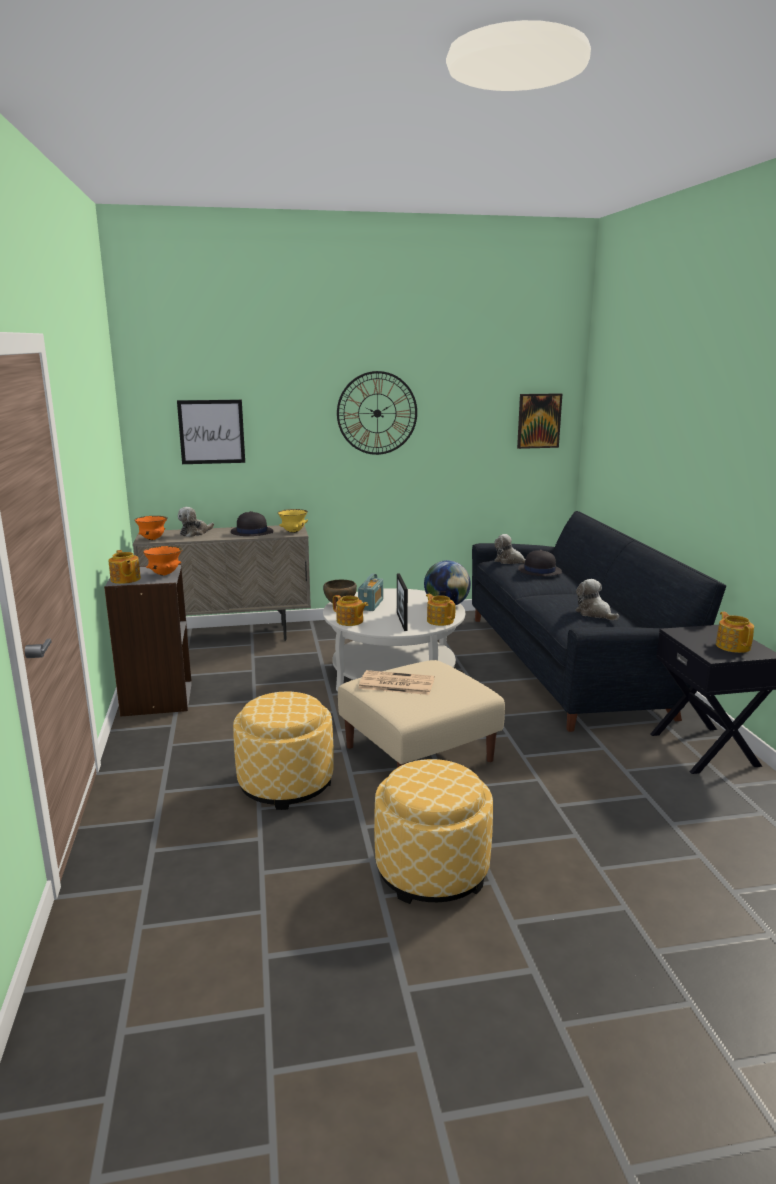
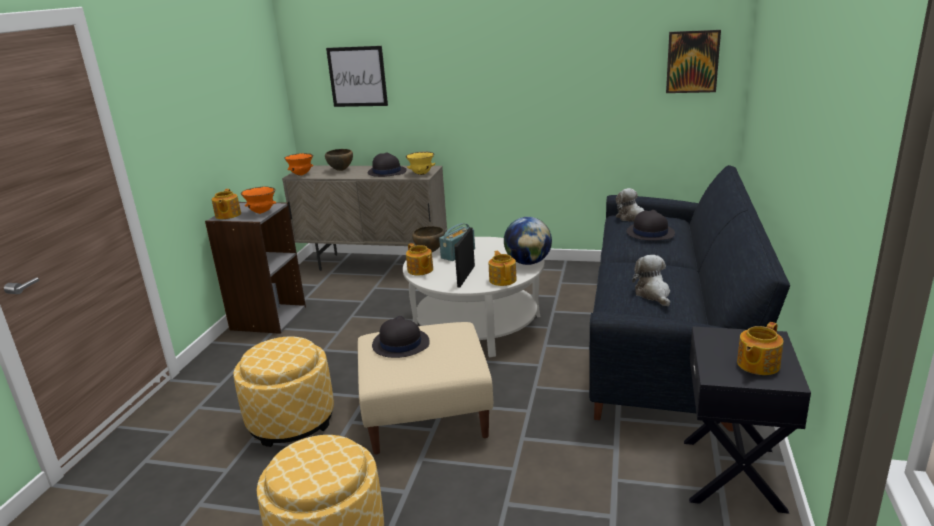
camera: 25 degrees right, 5 degrees up
plush toy [178,507,214,537] -> brown bowl [325,149,353,171]
wall clock [337,371,417,455] -> none
newspaper [358,670,435,695] -> black hat [372,316,430,358]
teapot [716,612,754,653] -> teapot turned 150 degrees counterclockwise [737,322,783,375]

